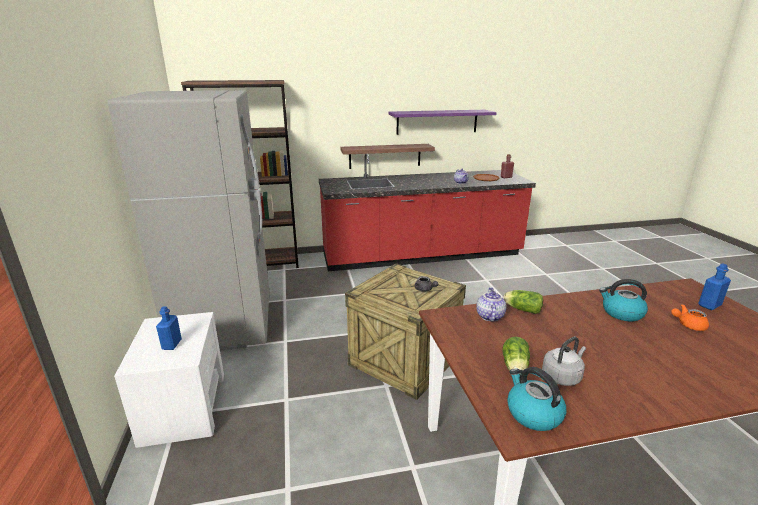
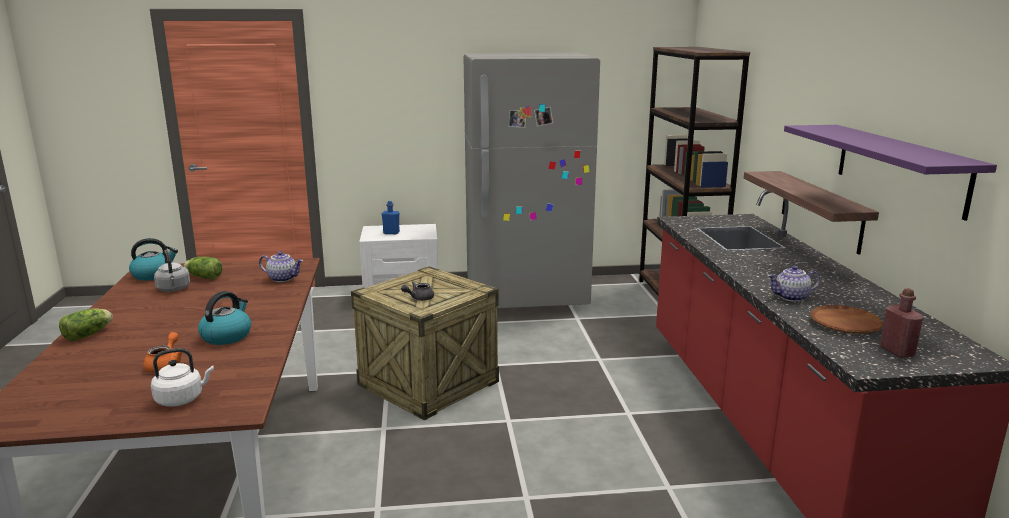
camera: 95 degrees right, 5 degrees down
lettuce [503,290,543,314] -> lettuce moved to [59,309,113,341]
blue bottle [698,264,731,310] -> white kettle [151,348,214,407]

